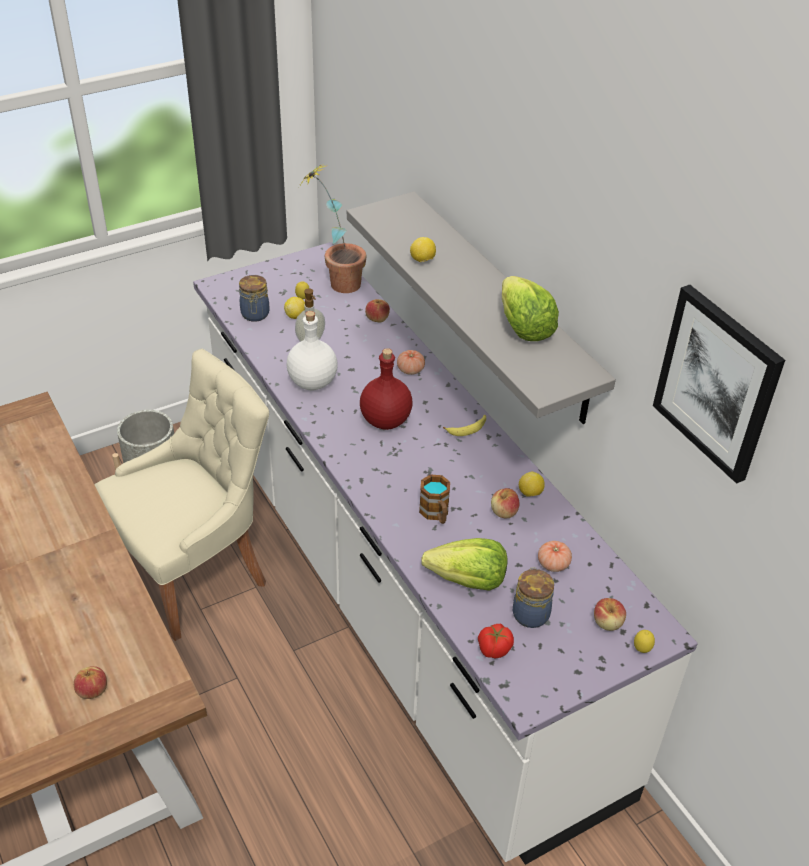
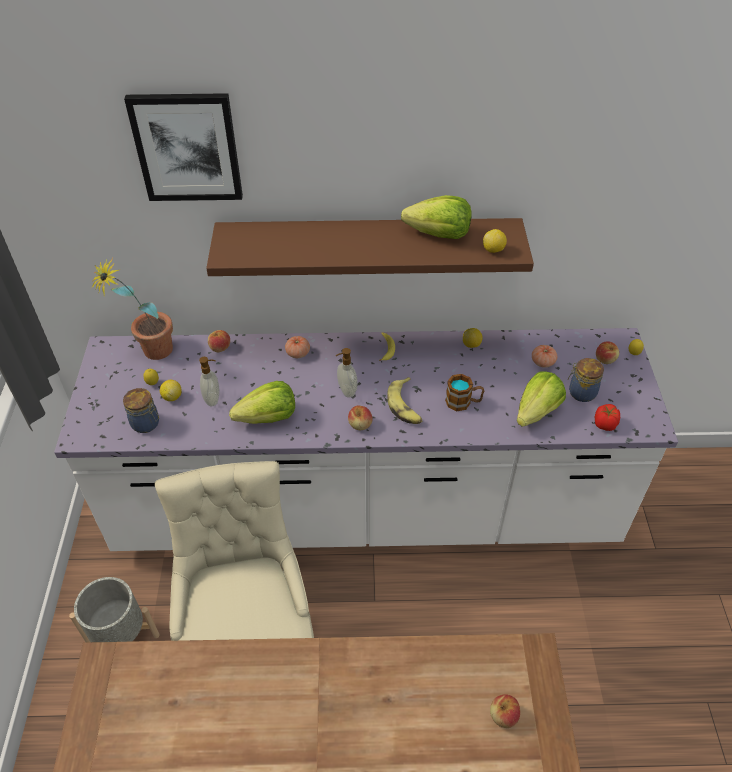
camera: 60 degrees left, 5 degrees up
white bottle [286,311,338,390] -> lettuce [229,381,295,424]
grey shelf [347,192,616,424] -> brown shelf [206,218,534,276]
red bottle [360,348,412,430] -> soap dispenser [336,348,358,398]
lemon [410,237,436,262] -> lemon moved to [483,229,507,253]
apple [491,488,520,518] -> apple moved to [348,405,373,430]
picture [653,285,785,484] -> picture moved to [124,93,243,201]
none -> banana [387,377,422,424]

